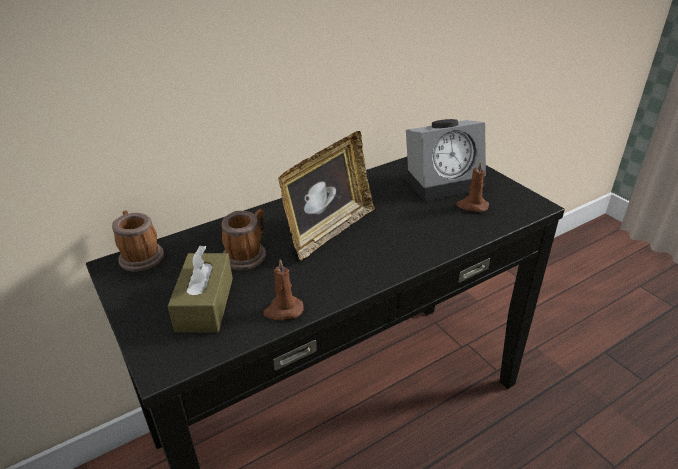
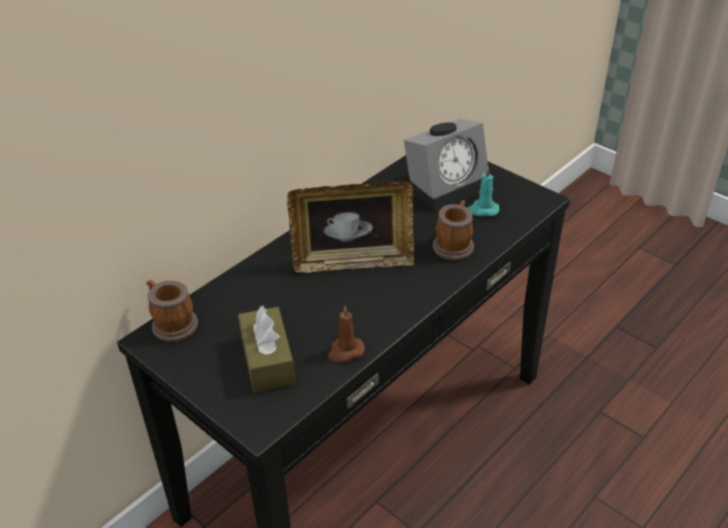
camera: 15 degrees left, 5 degrees up
mug [222,209,266,270] -> mug moved to [433,200,474,261]
picture frame [278,131,375,260] -> picture frame turned 60 degrees clockwise [287,181,414,273]
brown candle [456,160,489,212] -> turquoise candle [468,167,499,216]

